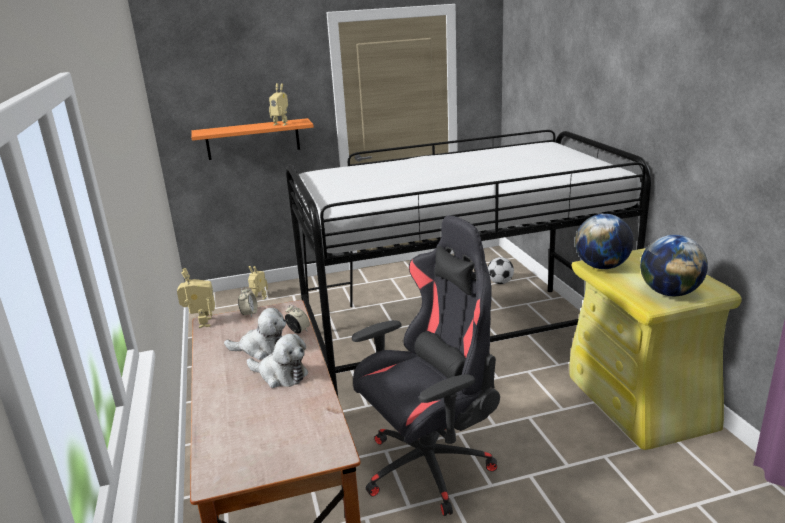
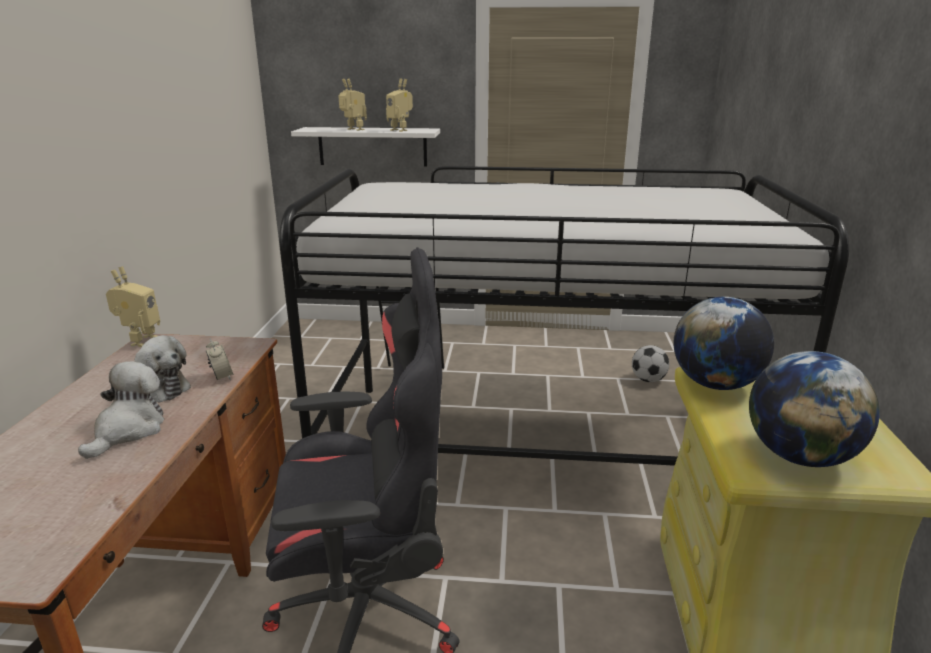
camera: 20 degrees right, 0 degrees up
orange shelf [191,118,314,160] -> white shelf [291,127,440,167]
alarm clock [238,287,258,317] -> none
plush toy [247,334,308,388] -> plush toy turned 120 degrees counterclockwise [78,361,164,459]
toy robot [248,266,268,299] -> toy robot moved to [338,79,367,131]

